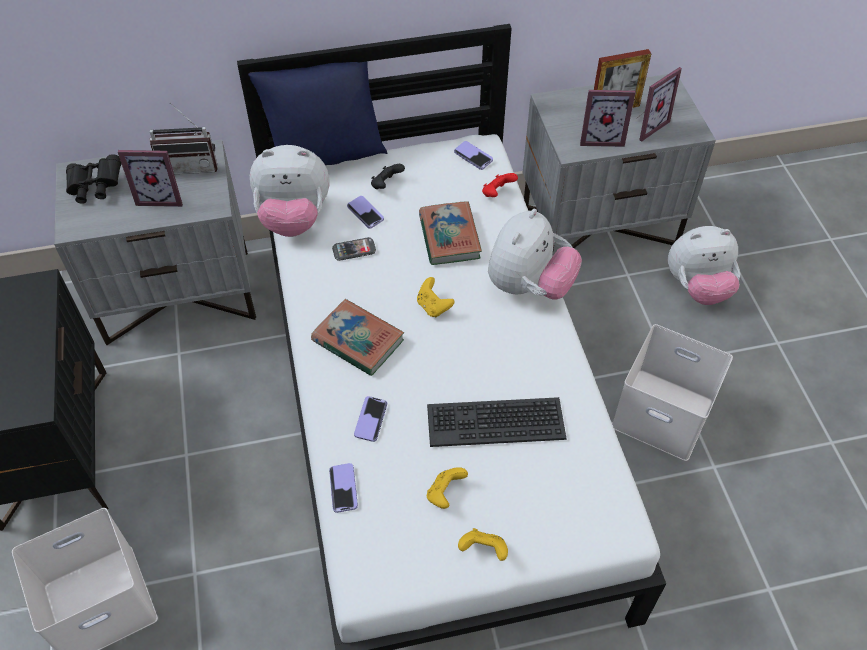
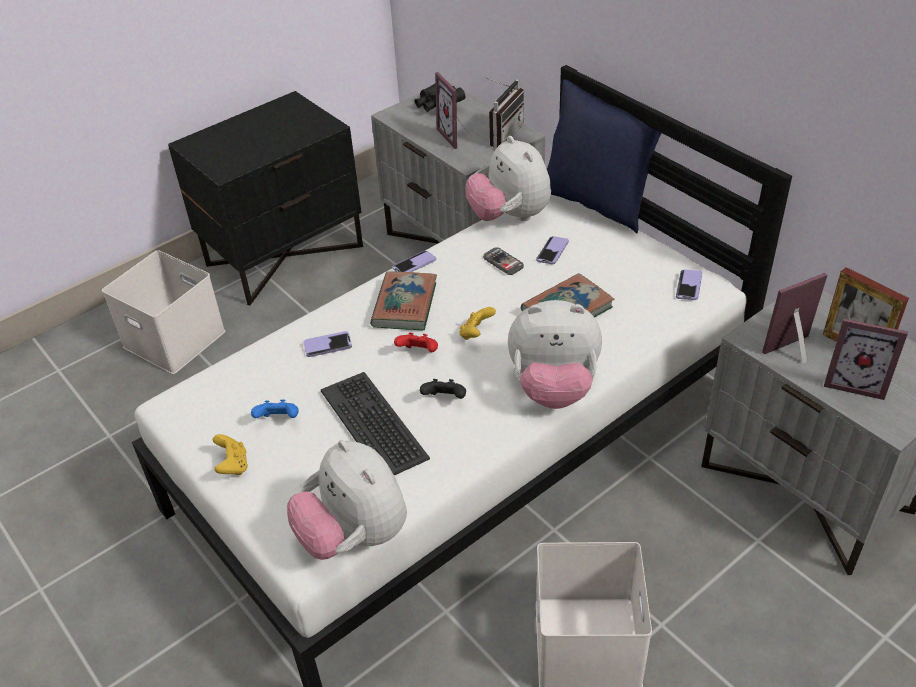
camera: 65 degrees right, 10 degrees down
radio [149,103,218,174] -> radio turned 120 degrees counterclockwise [484,77,524,148]
phone [329,463,358,513] -> phone moved to [392,251,436,272]
black game controller [371,164,405,189] -> black game controller moved to [420,379,466,399]
yellow game controller [427,467,468,509] -> blue game controller [251,400,298,418]
red game controller [482,173,518,197] -> red game controller moved to [394,333,438,352]
picture frame [580,90,636,147] -> picture frame turned 90 degrees clockwise [762,273,827,363]
plush toy [668,226,740,305] -> plush toy moved to [287,440,407,560]

